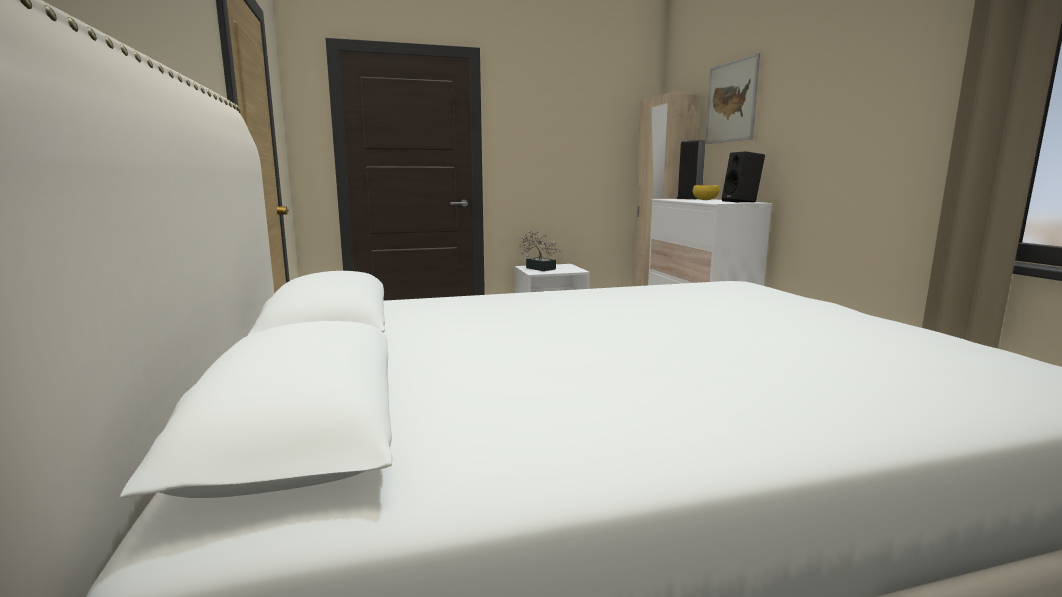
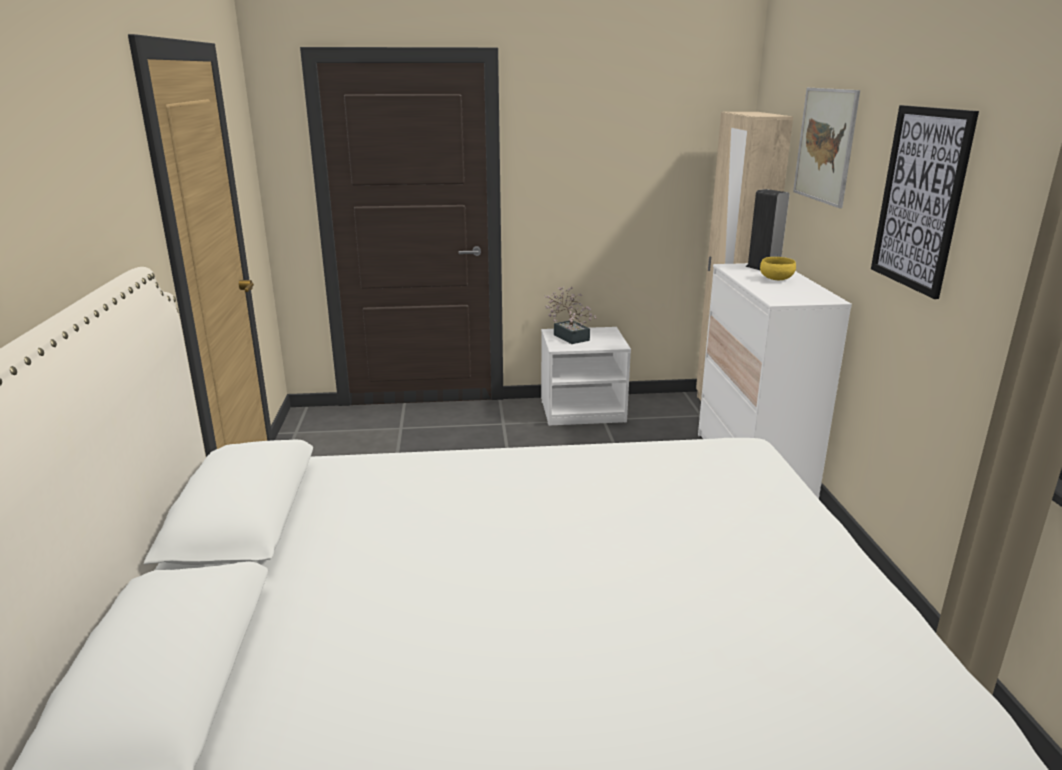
camera: 10 degrees right, 10 degrees up
black speaker [722,151,765,203] -> none
none -> picture [871,105,979,299]

